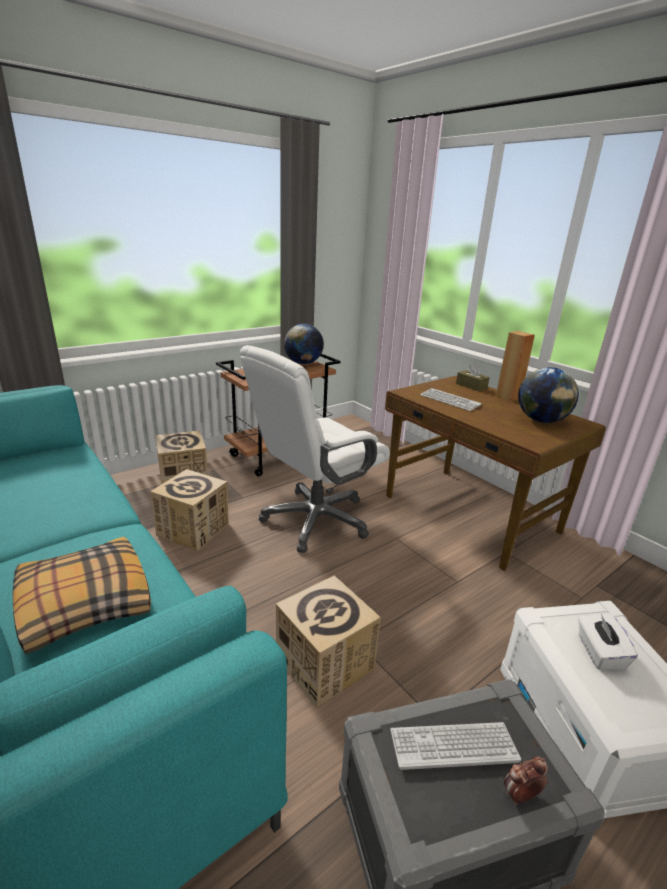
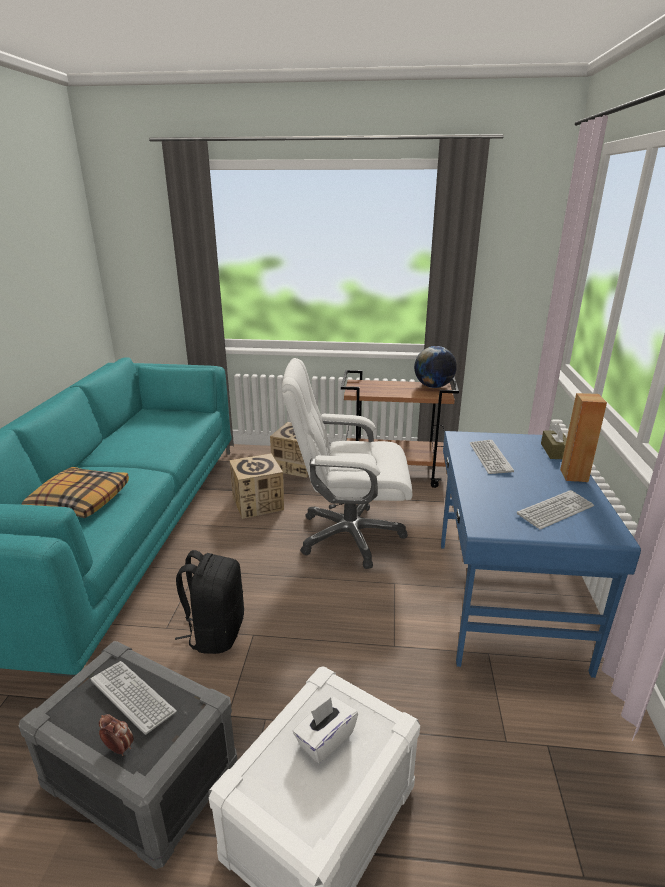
camera: 45 degrees right, 0 degrees up
cardboard box [276,575,381,708] -> black backpack [175,550,244,654]
brown desk [385,376,606,571] -> blue desk [441,431,641,678]
globe [518,367,579,423] -> keyboard [517,490,594,530]

